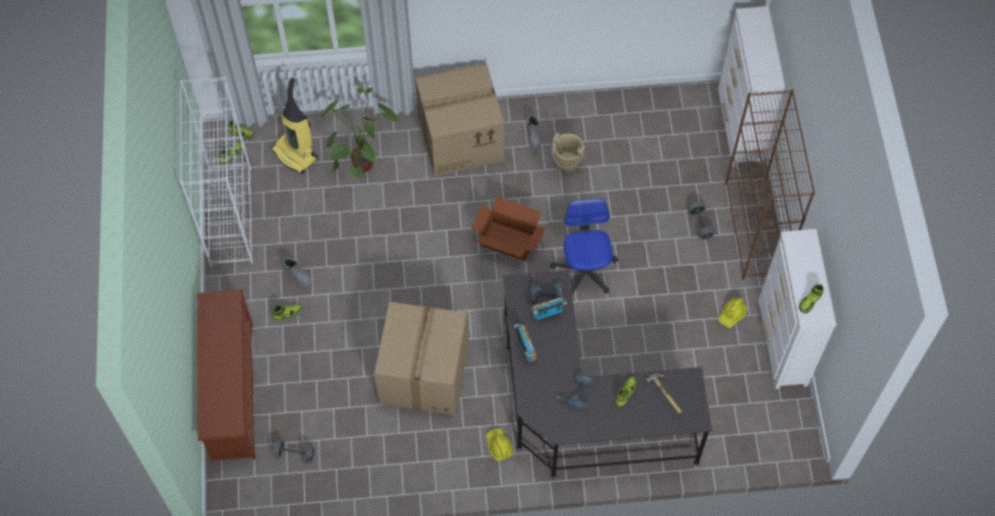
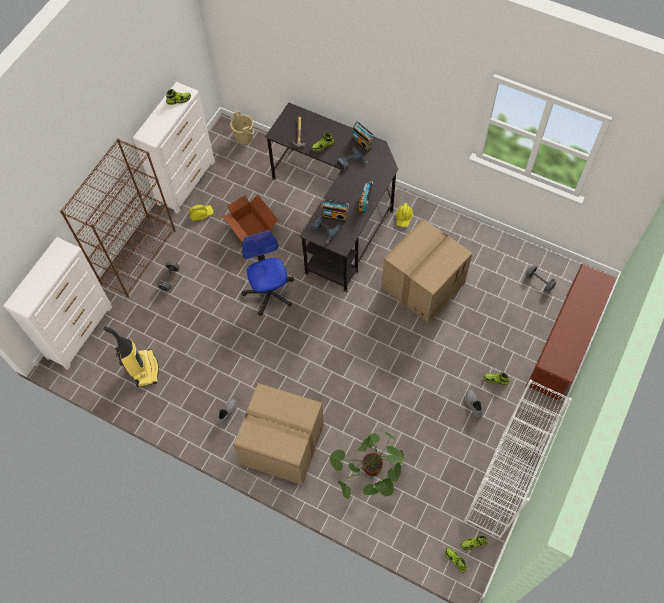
camera: 145 degrees left, 0 degrees up
vacuum cleaner [271,77,318,174] -> vacuum cleaner moved to [104,326,159,387]
cardboard box [472,196,546,261] -> cardboard box moved to [222,195,278,242]
office chair [550,198,618,295] -> office chair turned 135 degrees clockwise [242,231,294,316]
beige bucket [552,133,585,172] -> beige bucket moved to [230,111,254,144]
none -> radio [351,121,375,152]

